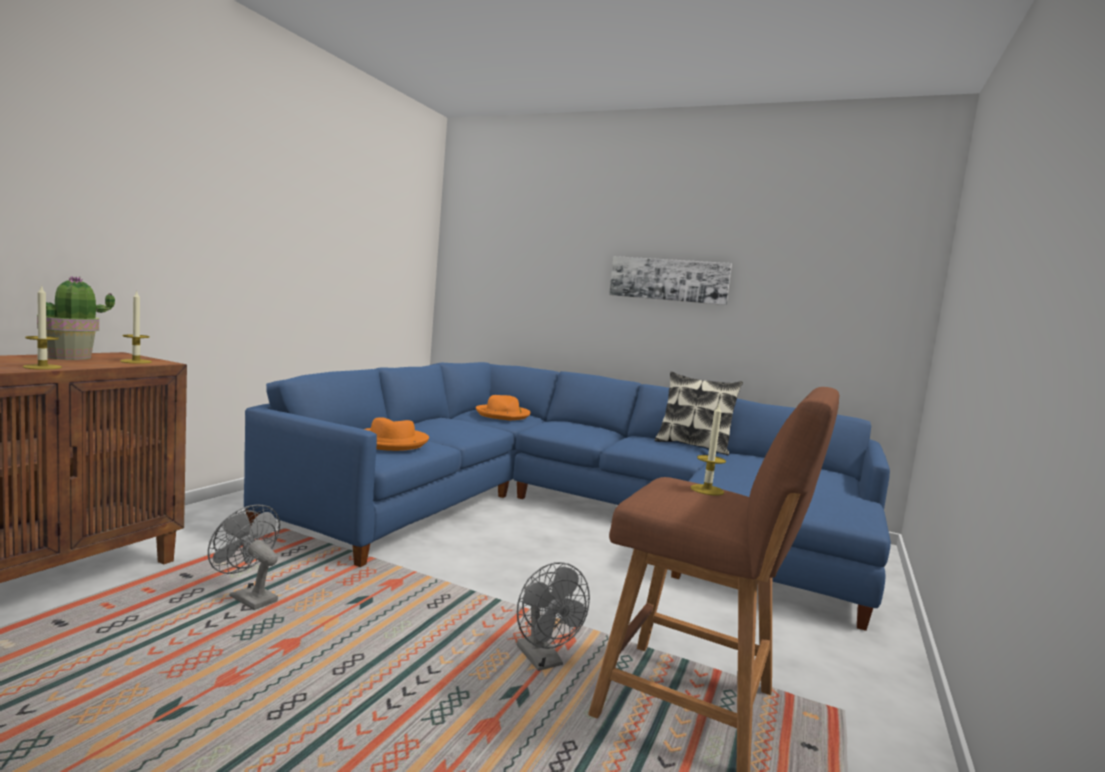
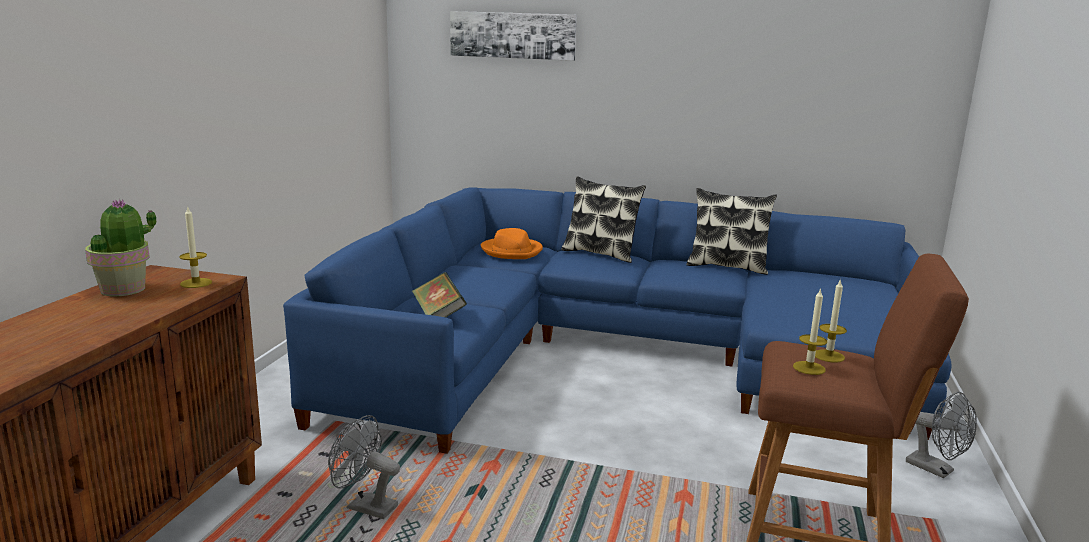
camera: 10 degrees left, 10 degrees up
candle [23,285,62,370] -> candle moved to [793,288,827,375]
orange hat [364,417,429,451] -> book [412,272,467,317]
grey fan [517,562,590,671] -> grey fan moved to [906,392,977,478]
picture [609,256,732,305] -> picture moved to [450,11,577,61]
none -> pillow [561,177,646,263]

